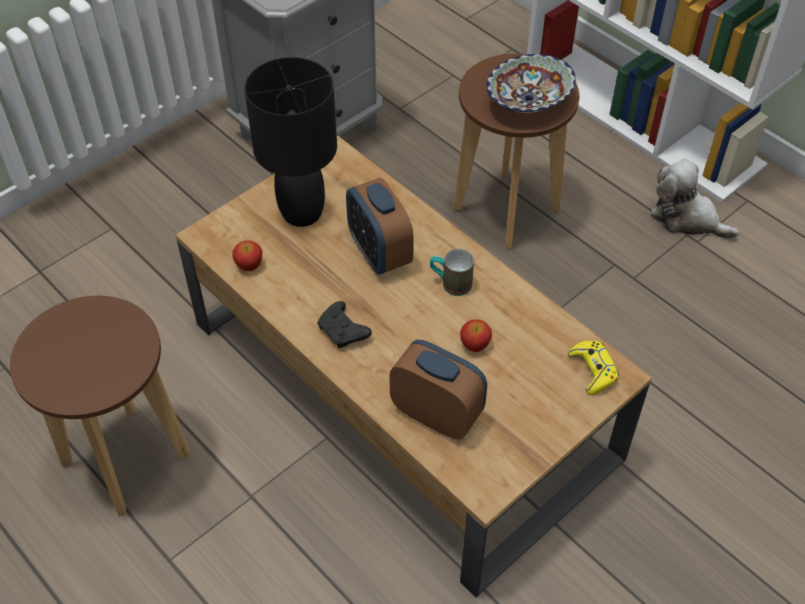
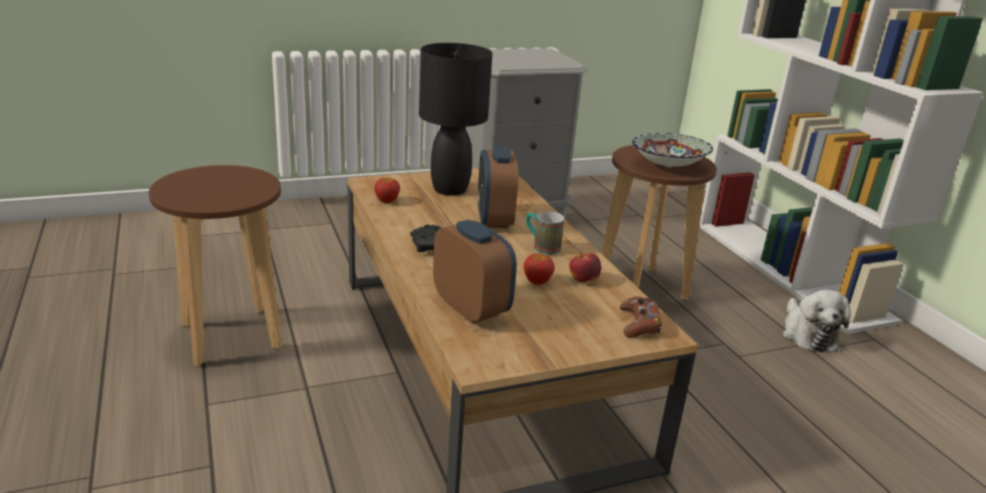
camera: 20 degrees right, 25 degrees down
yellow game controller [568,341,619,395] -> brown game controller [620,296,662,338]
plush toy [650,159,739,239] -> plush toy turned 150 degrees counterclockwise [782,290,851,352]
none -> apple [569,251,601,282]

